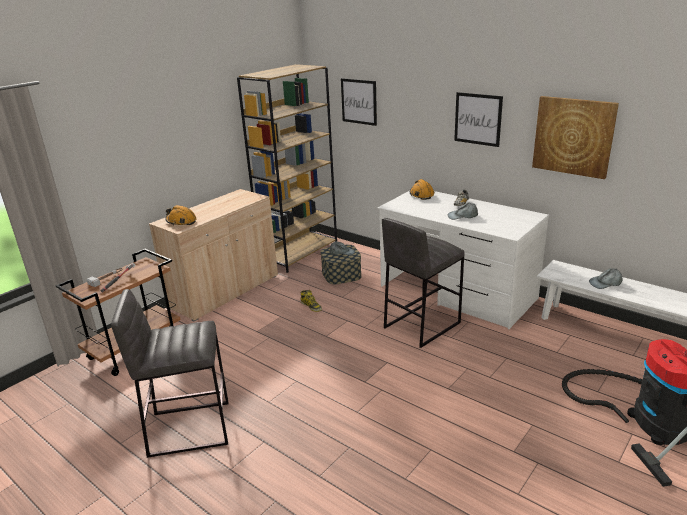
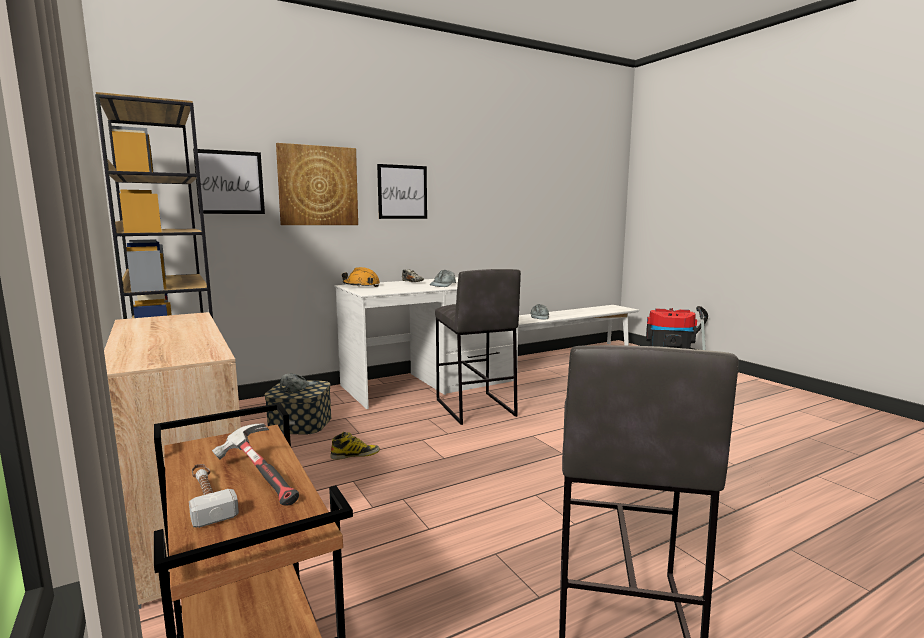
camera: 70 degrees left, 15 degrees down
orange hard hat [165,205,197,226] -> none
picture [532,96,619,179] -> picture moved to [276,143,358,225]

